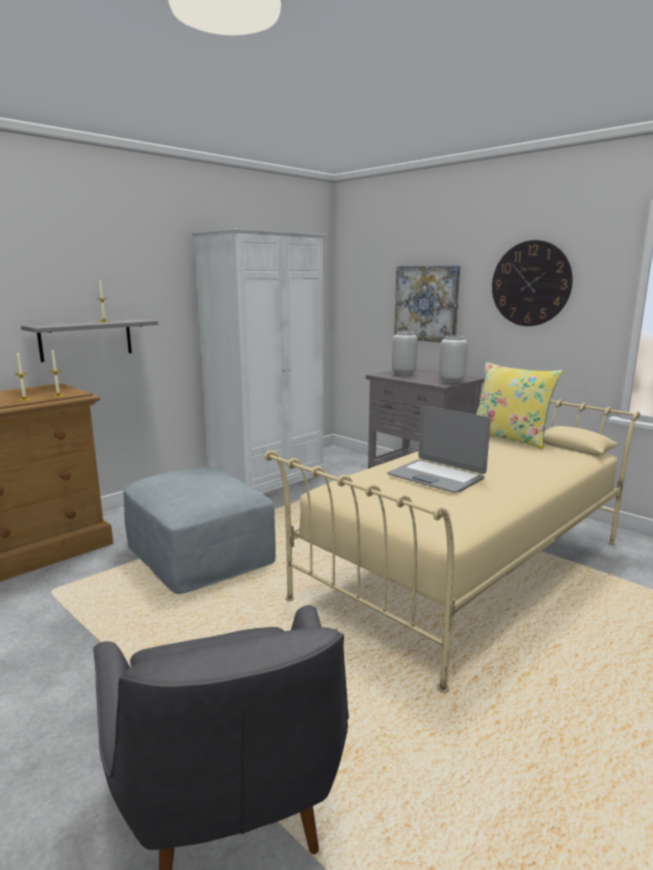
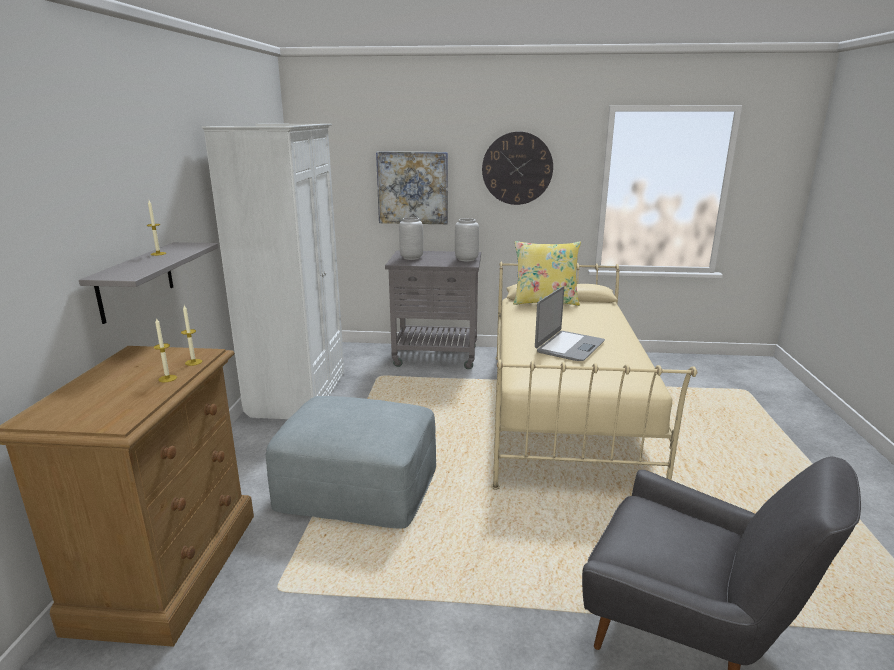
camera: 40 degrees left, 5 degrees up
laptop [387,406,491,493] -> laptop turned 60 degrees counterclockwise [535,286,605,361]

